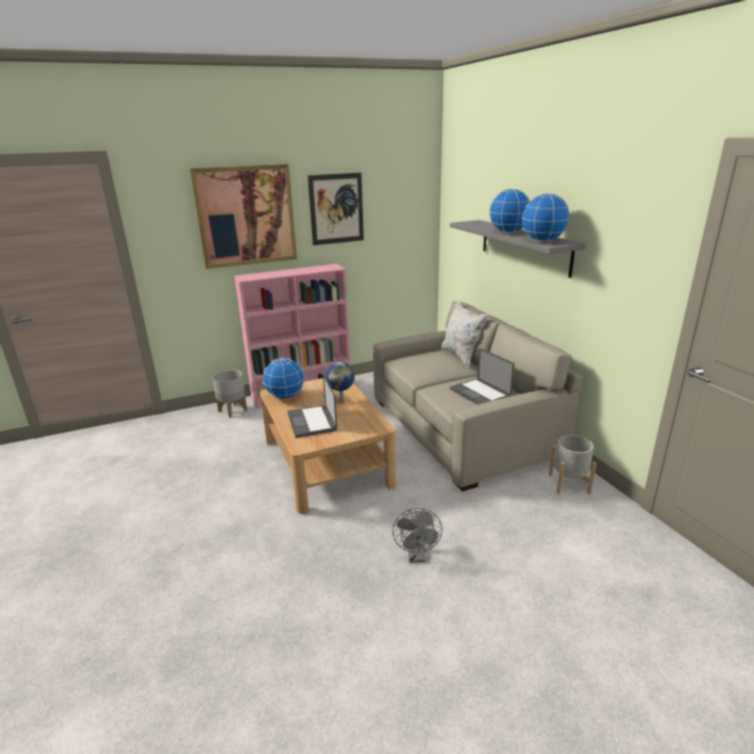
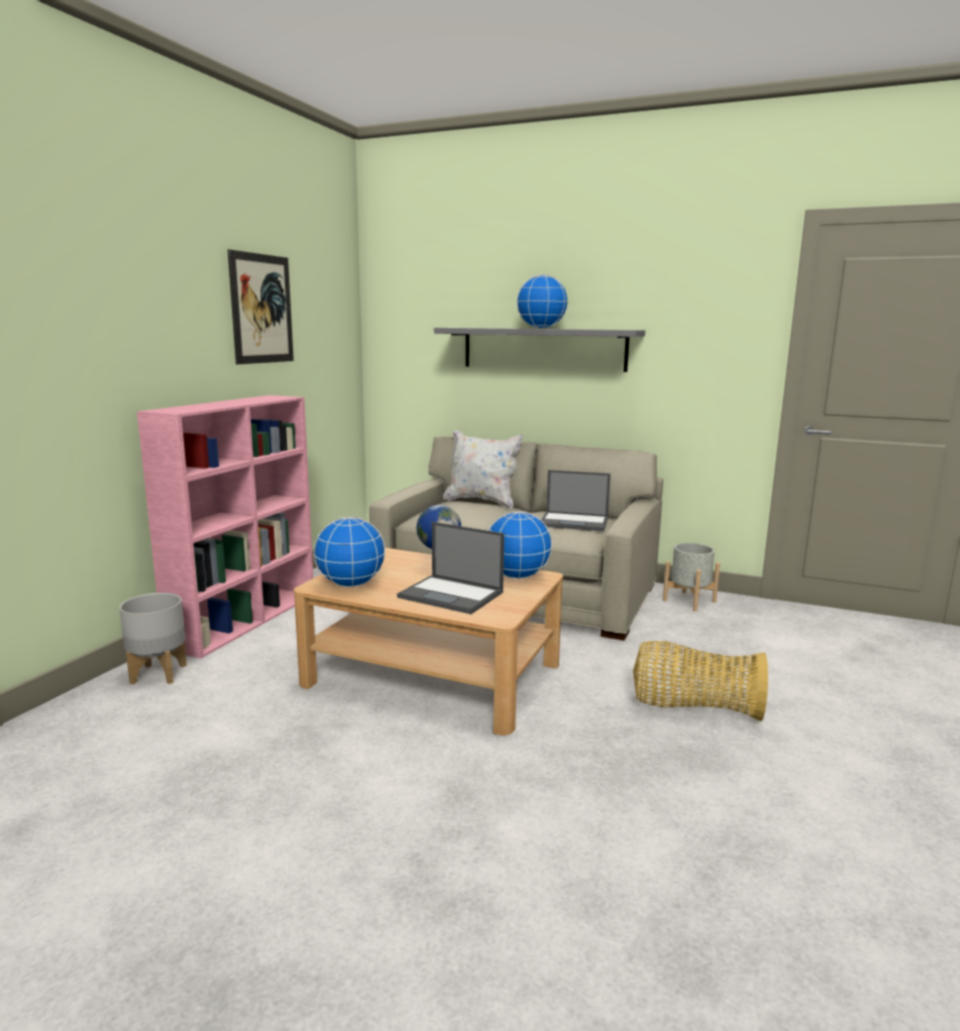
camera: 45 degrees left, 10 degrees down
picture [189,164,297,269] -> none
grey fan [392,508,442,563] -> basket [633,641,768,721]
globe [522,193,570,242] -> globe moved to [488,511,552,579]

